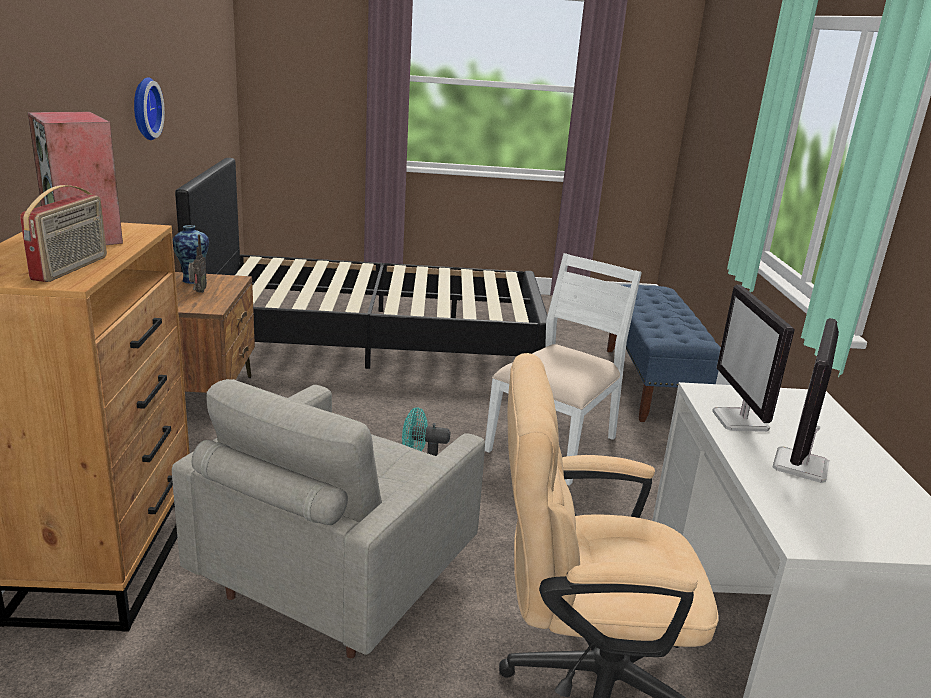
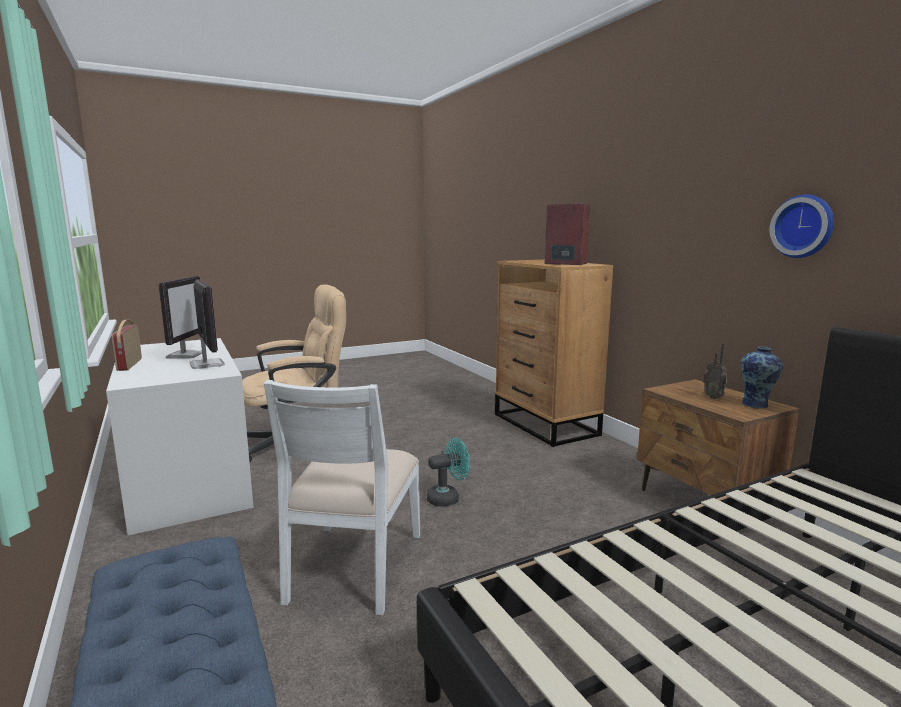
camera: 155 degrees right, 10 degrees down
radio [20,185,107,282] -> radio moved to [111,320,142,371]
grey armchair [172,379,485,658] -> none

